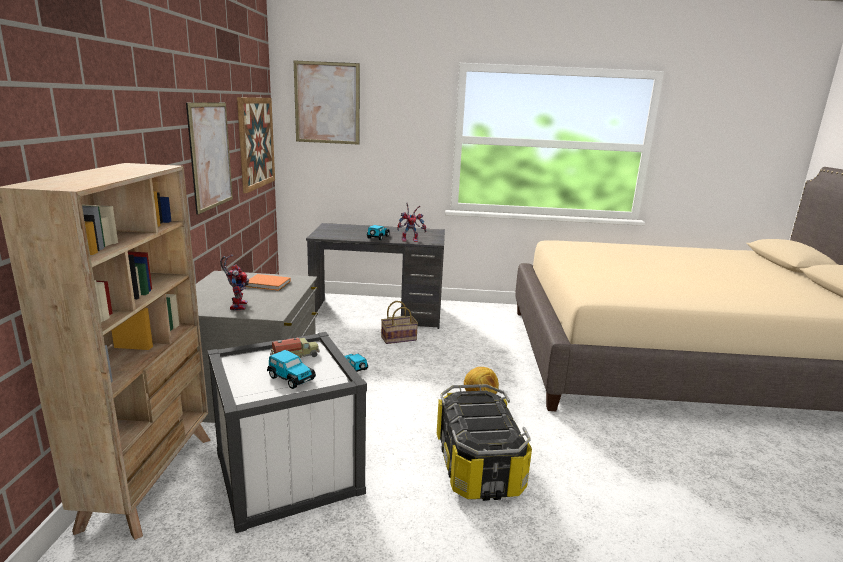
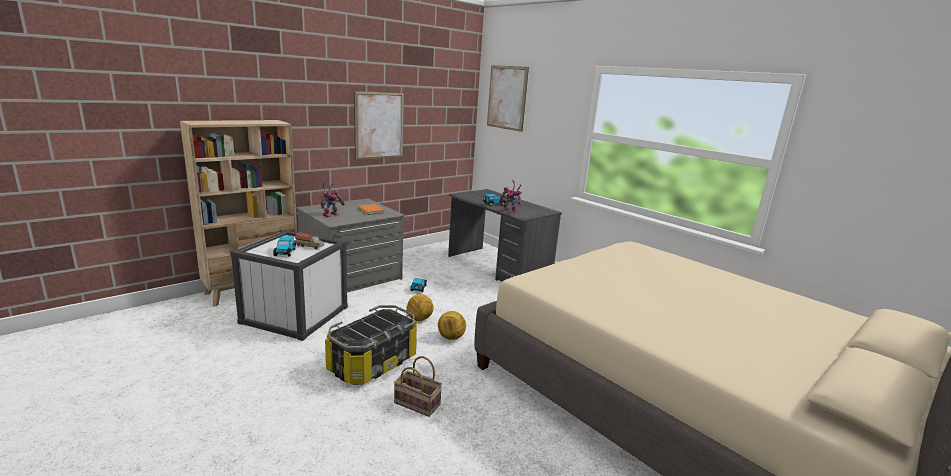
camera: 45 degrees right, 0 degrees up
picture [237,97,275,193] -> none
basket [381,301,418,344] -> basket moved to [394,356,442,417]
none -> football [406,294,434,321]

